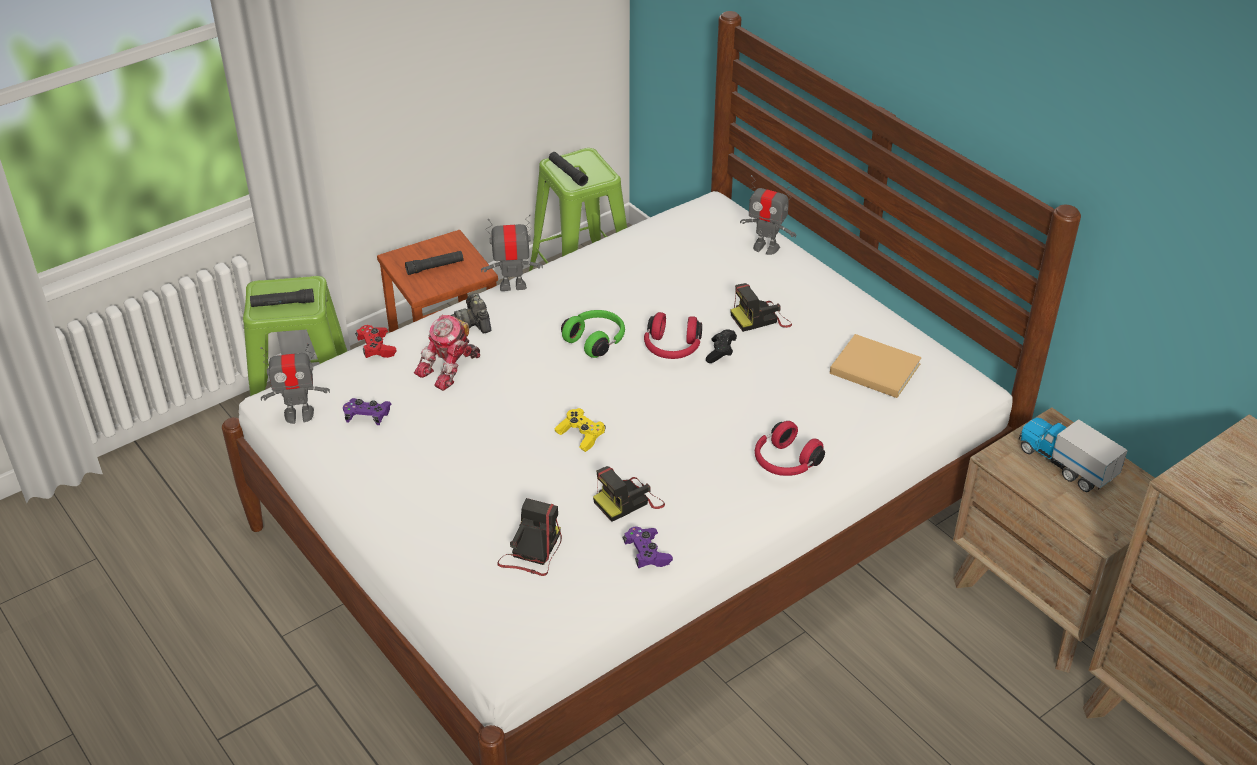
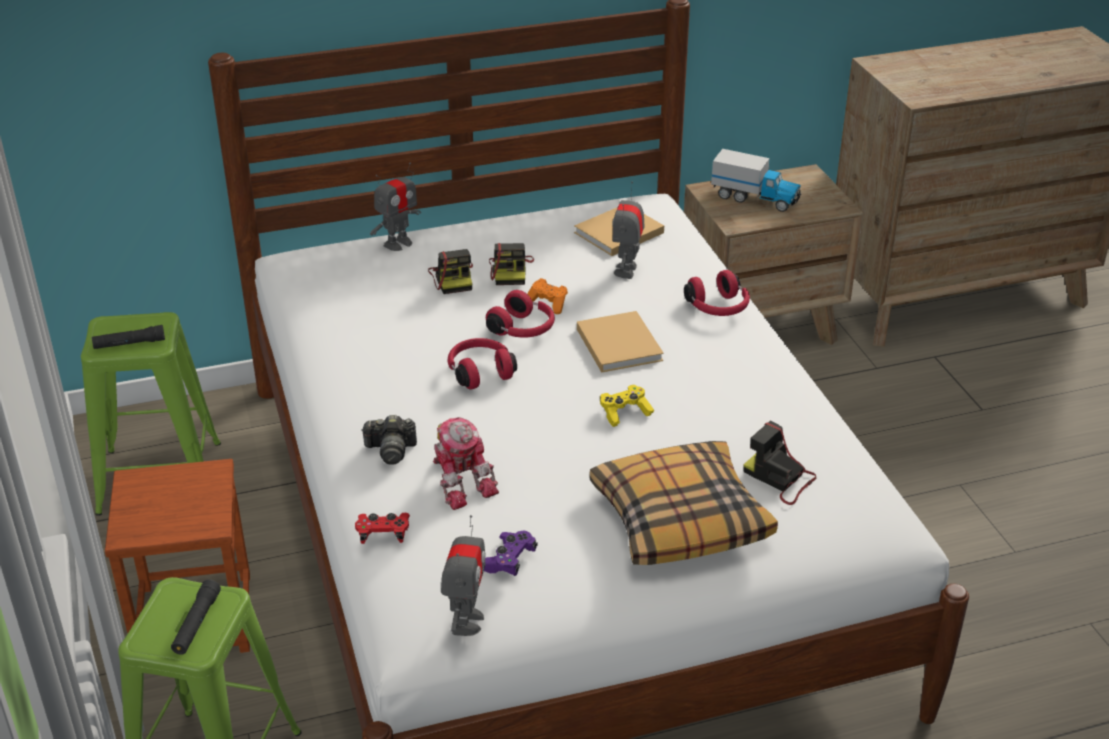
camera: 70 degrees left, 5 degrees down
black flashlight [405,251,464,275] -> none
toy robot [481,214,543,291] -> toy robot moved to [612,182,645,279]
green headphones [561,310,625,358] -> red headphones [448,338,517,389]
camera [593,466,665,522] -> camera moved to [428,249,473,294]
purple game controller [623,526,673,568] -> none
black game controller [706,329,737,363] -> orange game controller [527,278,568,314]
toy truck [1019,417,1128,492] -> toy truck turned 135 degrees counterclockwise [711,149,801,212]
none -> beige book [577,311,664,373]
none -> pillow [589,441,778,565]

